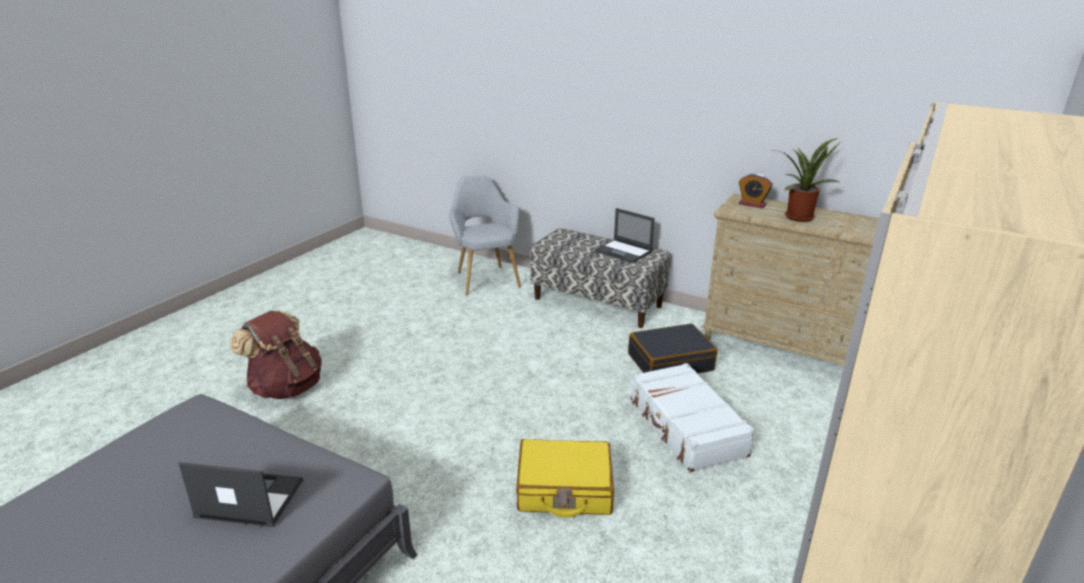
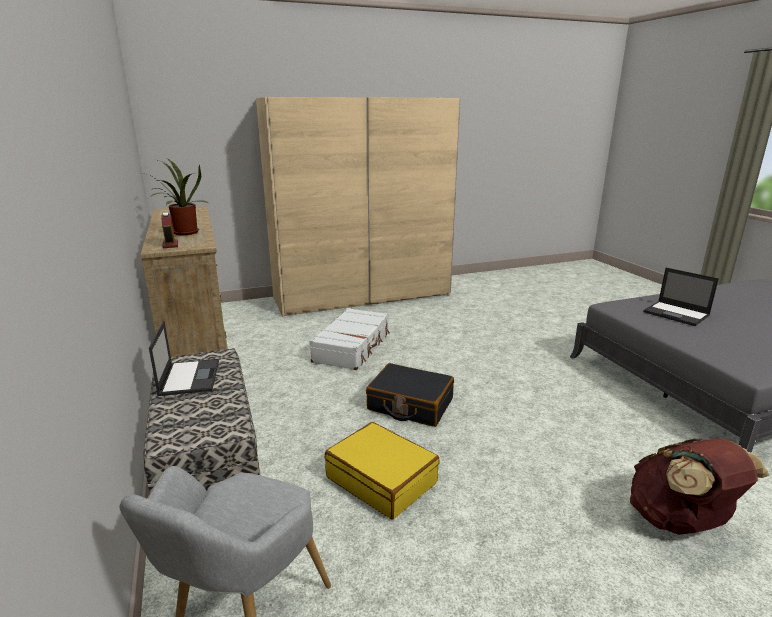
camera: 140 degrees left, 5 degrees down
yellow suitcase [516,439,614,518] -> yellow suitcase moved to [325,422,440,519]
black suitcase [628,323,718,373] -> black suitcase moved to [366,363,454,427]

